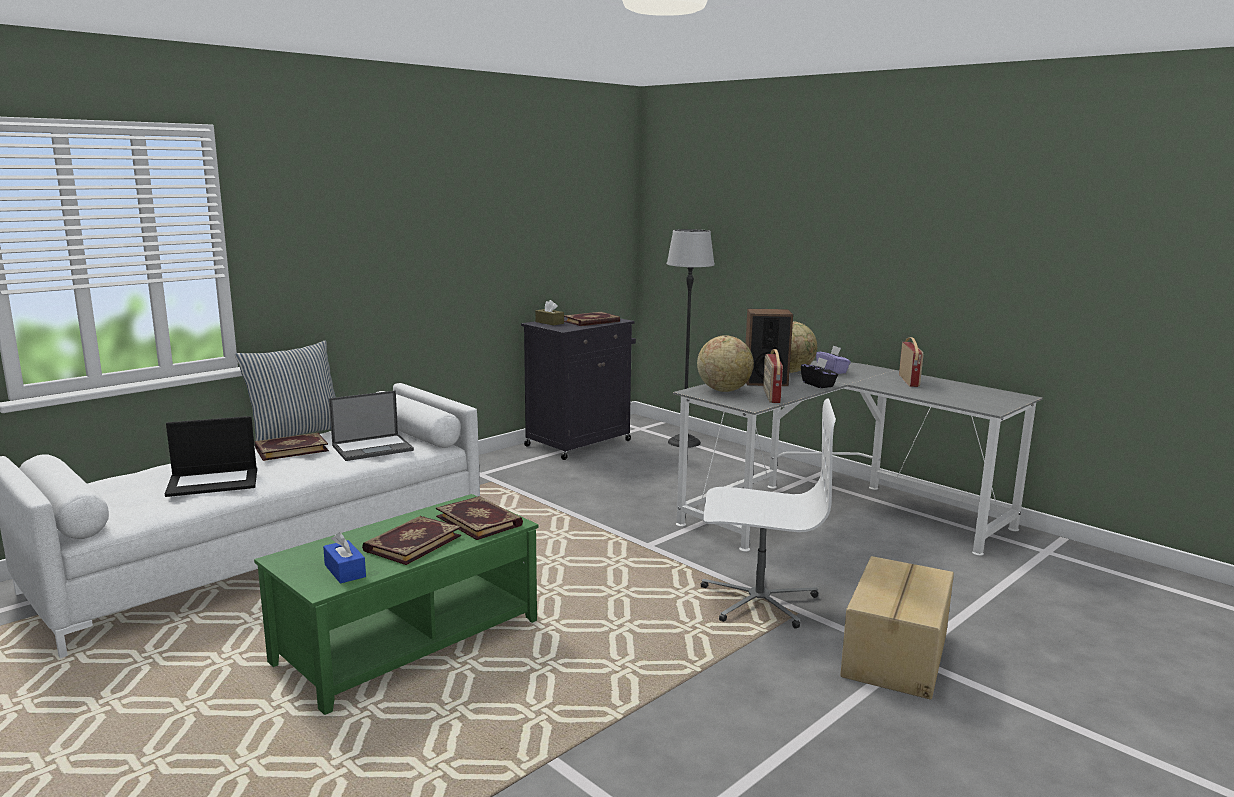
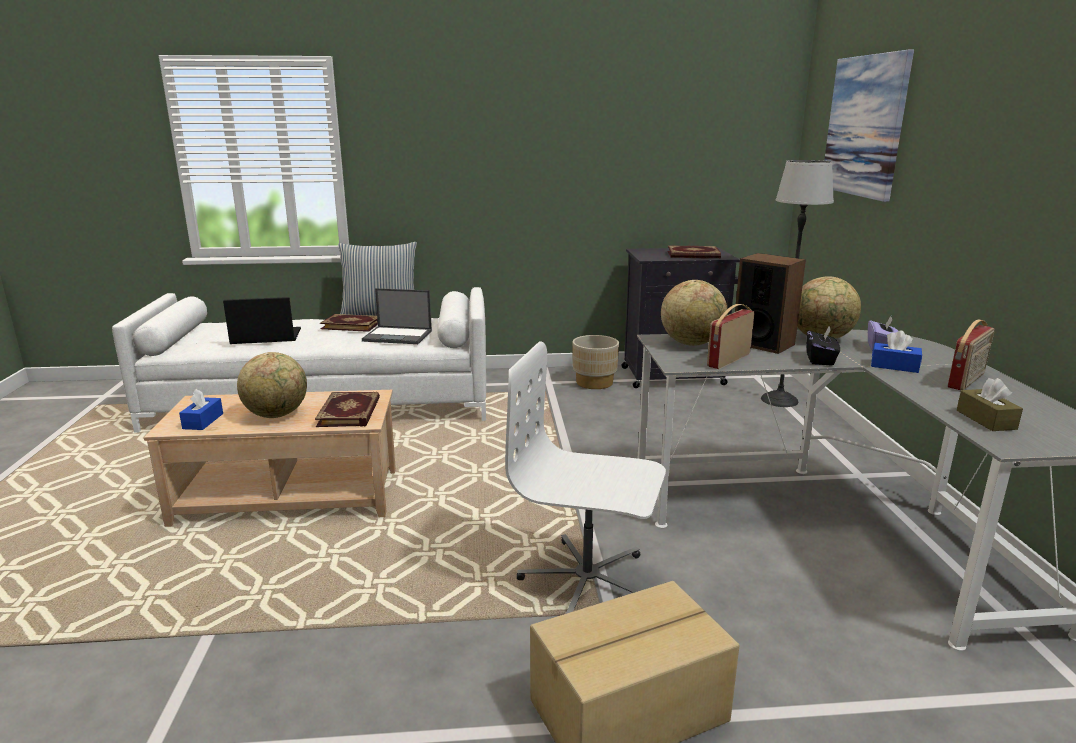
camera: 40 degrees right, 5 degrees up
laptop [165,416,257,497] -> laptop turned 150 degrees clockwise [223,297,301,344]
green coffee table [254,494,539,715] -> beige coffee table [144,390,396,527]
book [362,516,461,565] -> globe [237,352,307,418]
brown tissue box [535,300,564,325] -> brown tissue box moved to [957,378,1023,431]
white office chair [701,398,836,629] -> white office chair turned 150 degrees clockwise [505,341,666,614]
none -> beige planter [573,335,619,389]
none -> picture [824,50,914,202]
none -> blue tissue box [871,330,922,373]

